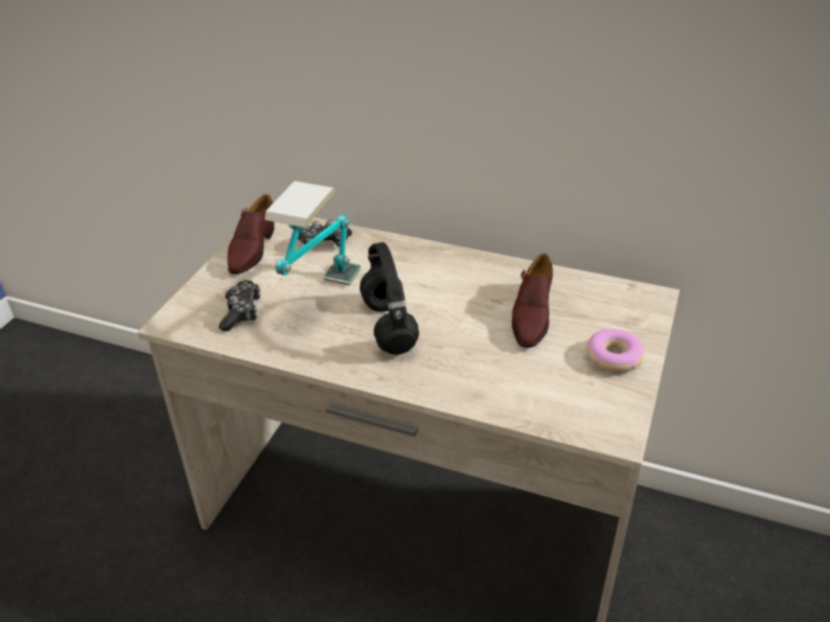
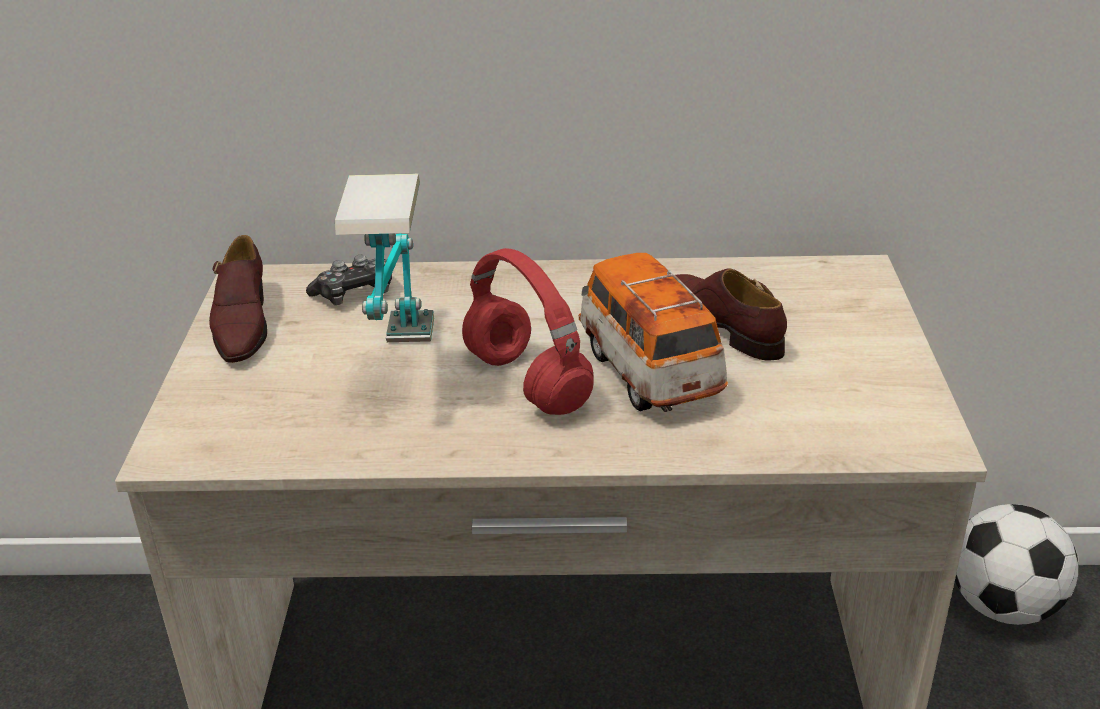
camera: 20 degrees left, 5 degrees down
game controller [219,280,260,331] -> none
black headphones [360,242,419,355] -> red headphones [462,248,594,415]
brown shoe [512,253,553,348] -> brown shoe turned 150 degrees clockwise [675,268,787,361]
donut [586,329,644,373] -> none
none -> toy car [579,253,728,412]
none -> football [955,504,1078,625]

